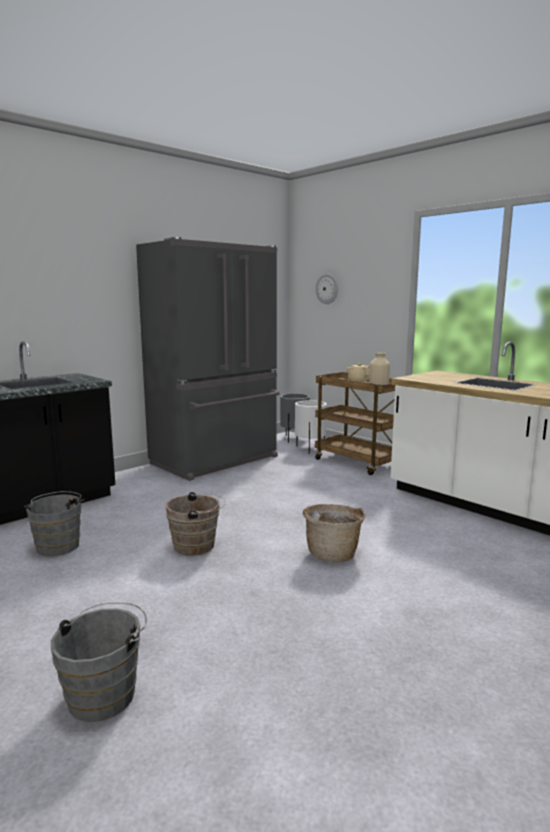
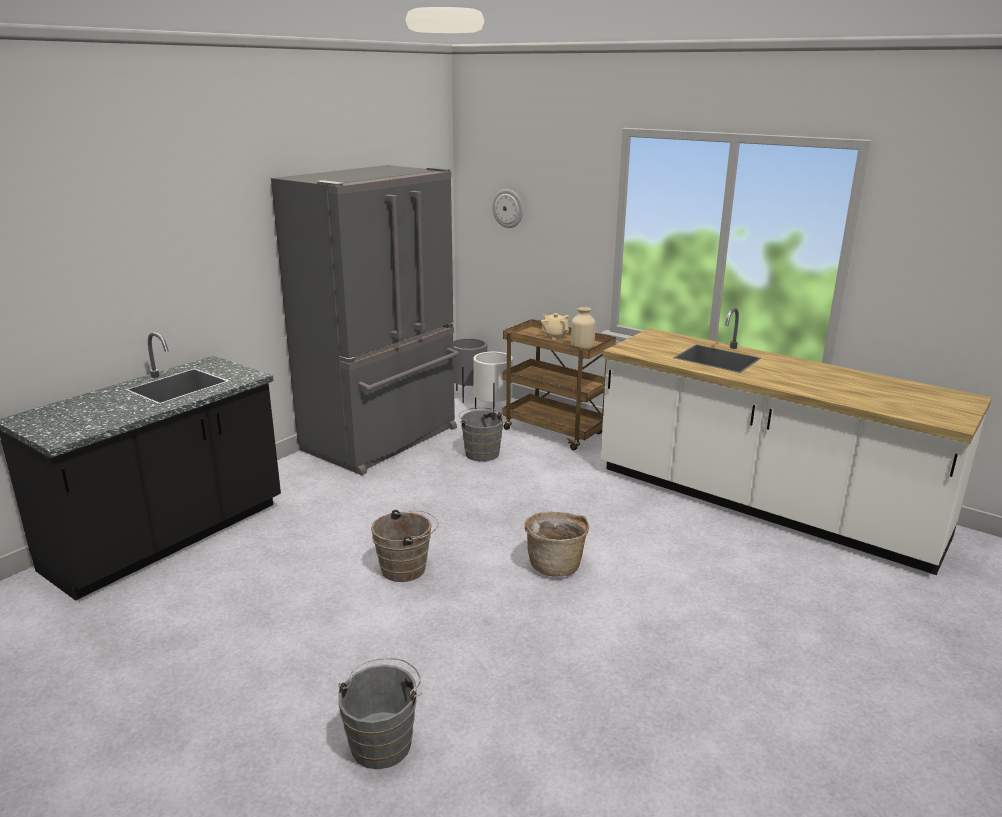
camera: 10 degrees left, 10 degrees up
grey bucket [24,491,85,556] -> grey bucket moved to [459,407,504,462]

